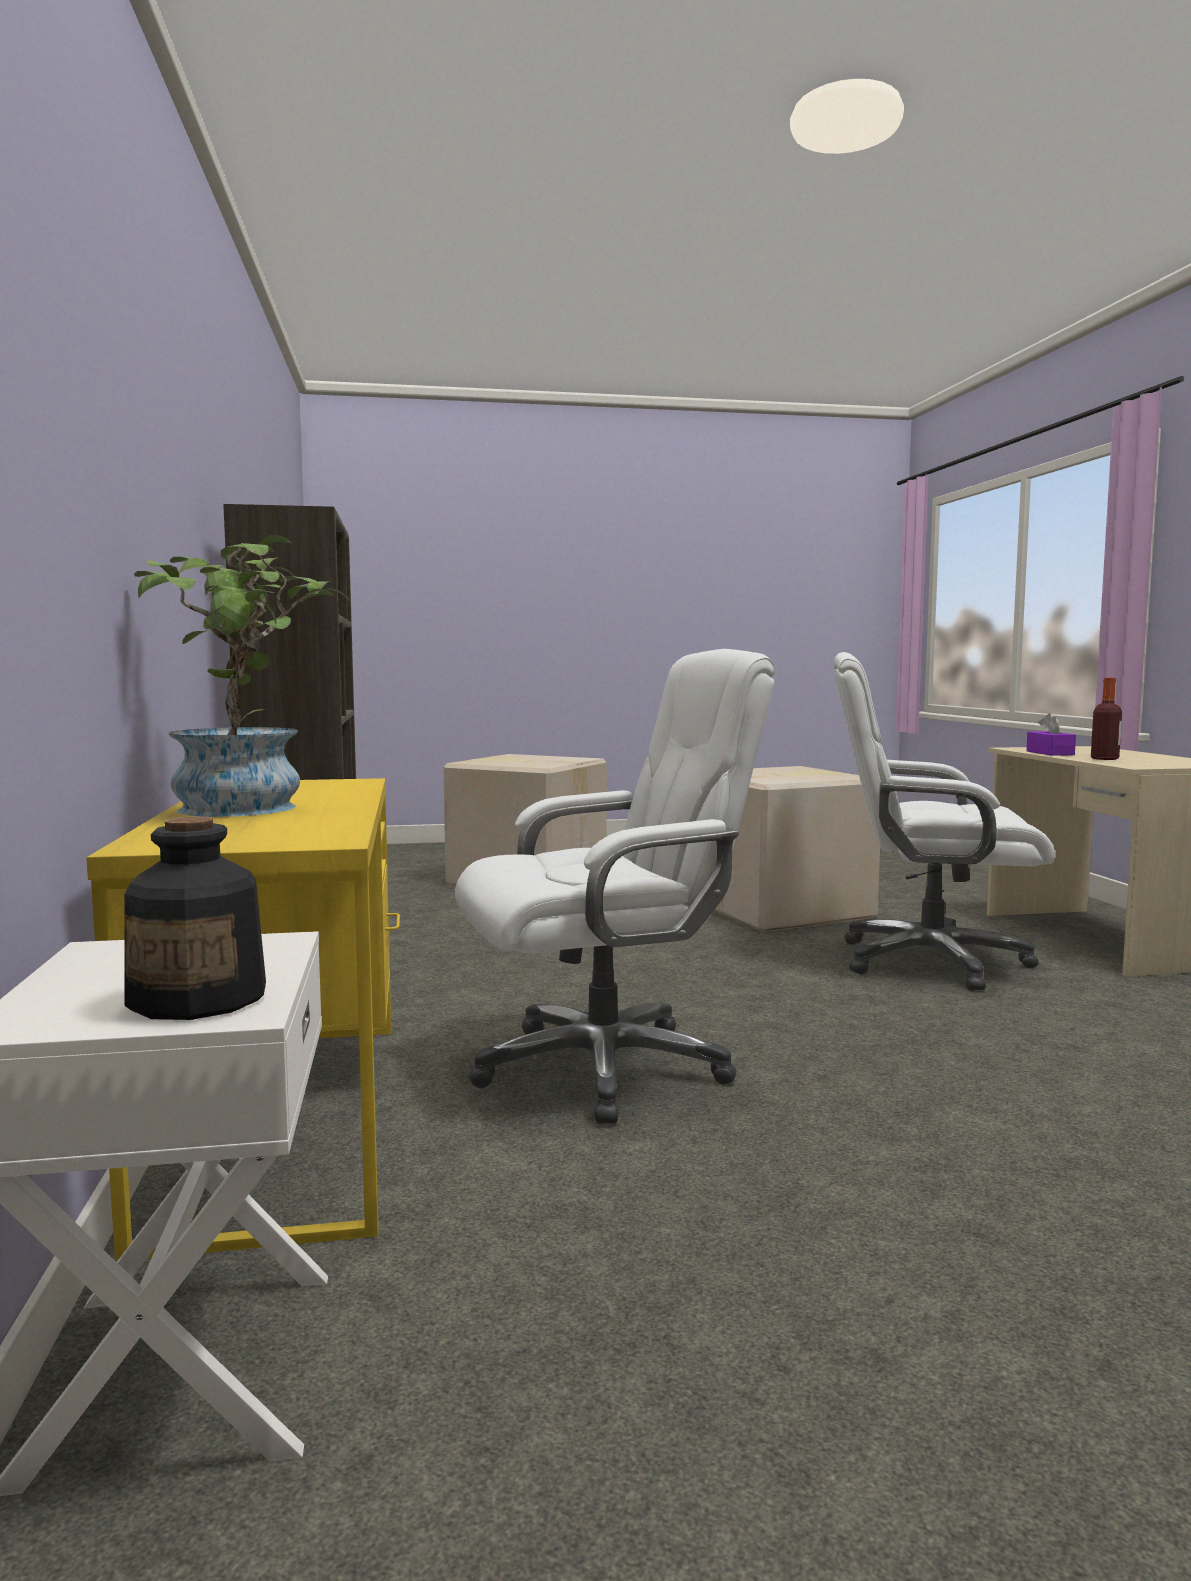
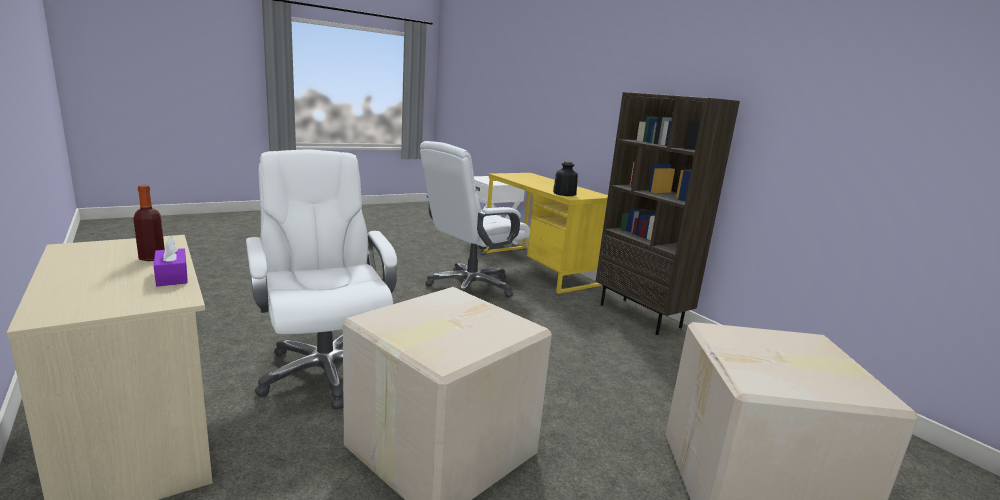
camera: 155 degrees right, 10 degrees up
bottle [124,816,266,1020] -> bottle moved to [553,161,578,196]
potted plant [134,535,351,817] -> none
white office chair [834,652,1055,991] -> white office chair turned 105 degrees counterclockwise [246,150,397,410]

